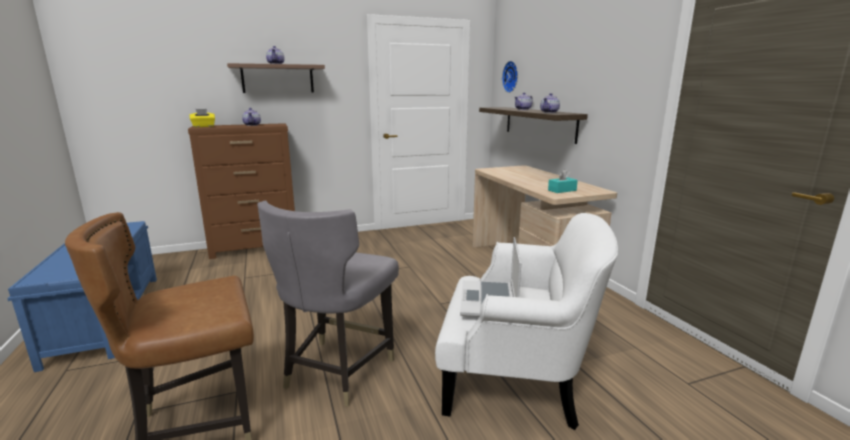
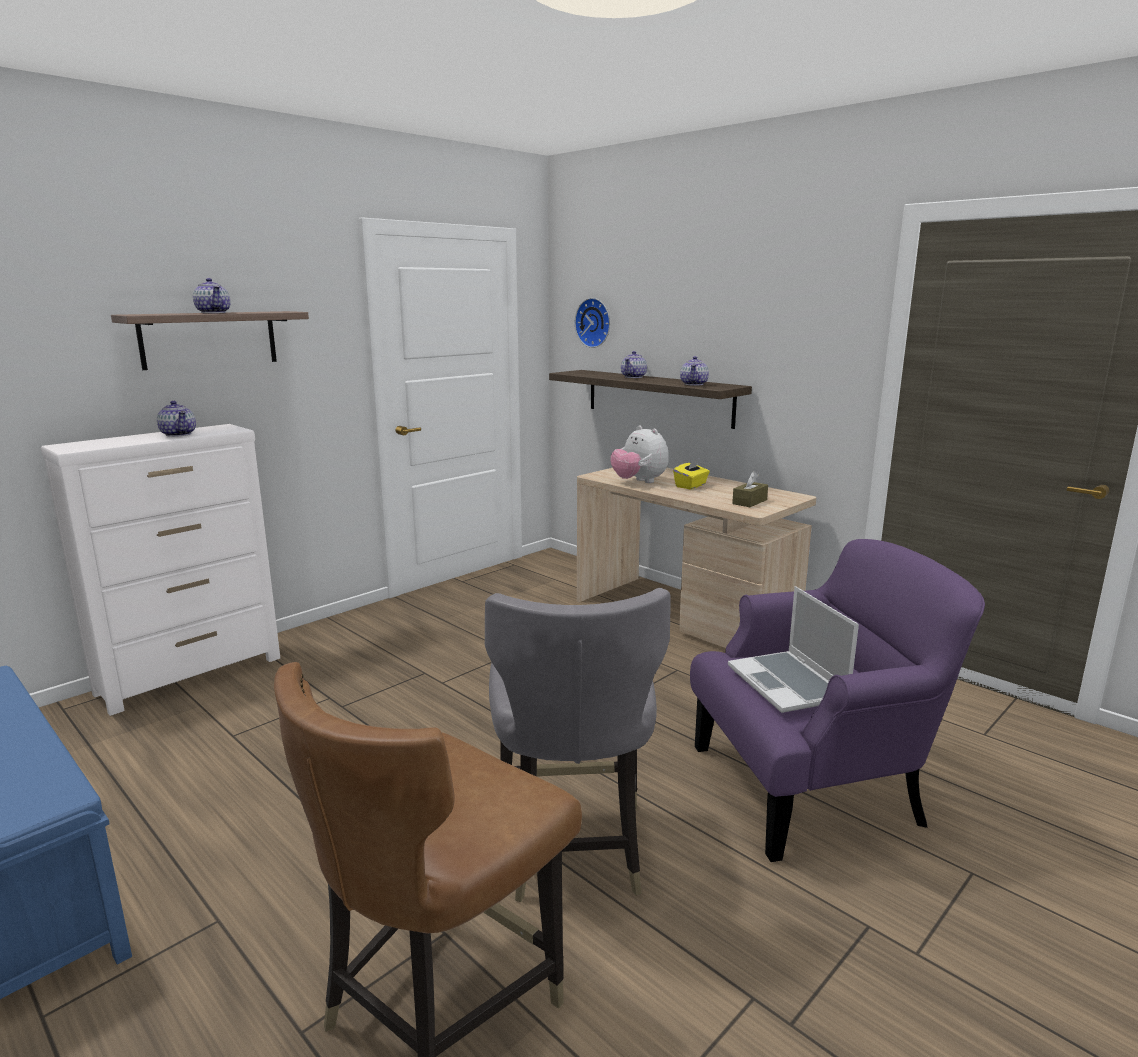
camera: 25 degrees left, 0 degrees up
brown dresser [188,123,295,259] -> white dresser [41,424,280,716]
yellow tissue box [189,109,215,127] -> yellow tissue box moved to [673,459,710,490]
white armchair [435,213,618,430] -> purple armchair [690,539,985,862]
turquoise tissue box [548,169,578,193] -> brown tissue box [732,471,768,507]
none -> plush toy [610,425,669,483]

